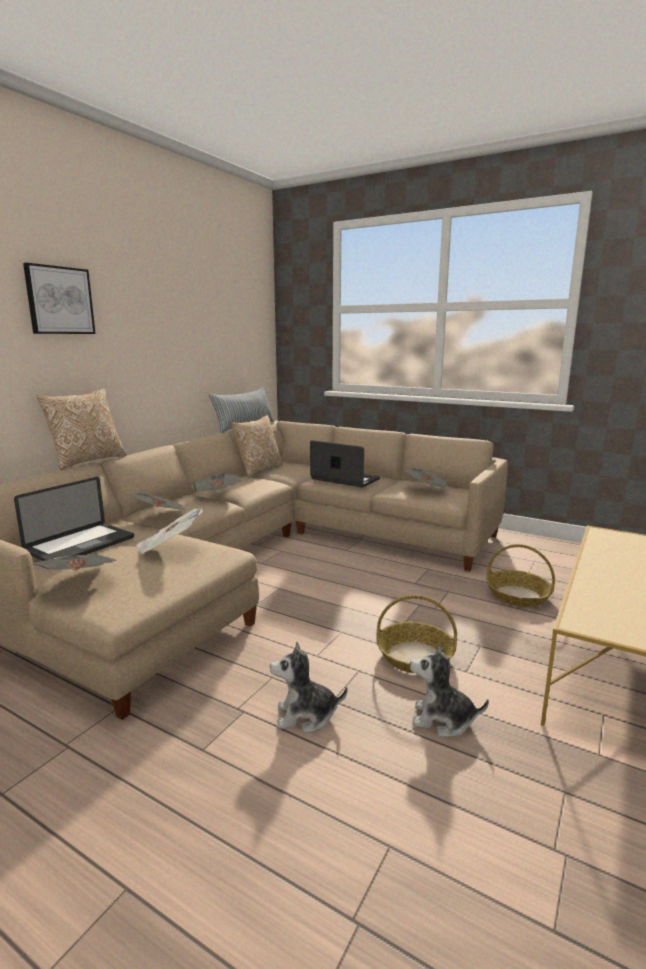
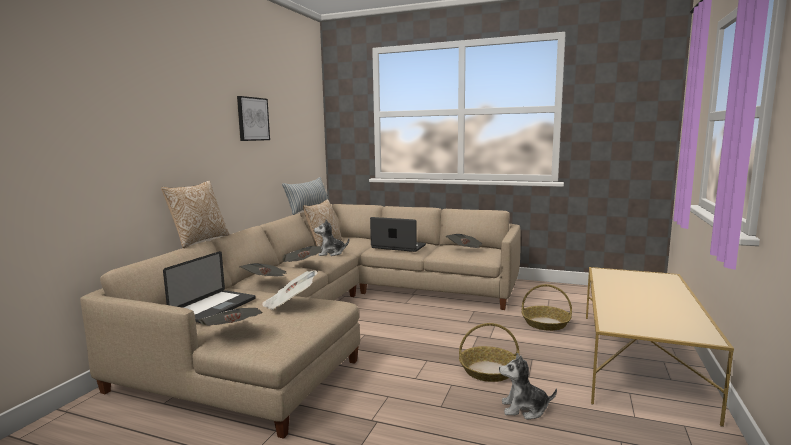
camera: 10 degrees left, 5 degrees down
picture [23,263,96,334] -> picture moved to [237,96,270,141]
plush toy [270,642,348,733] -> plush toy moved to [314,219,349,256]

